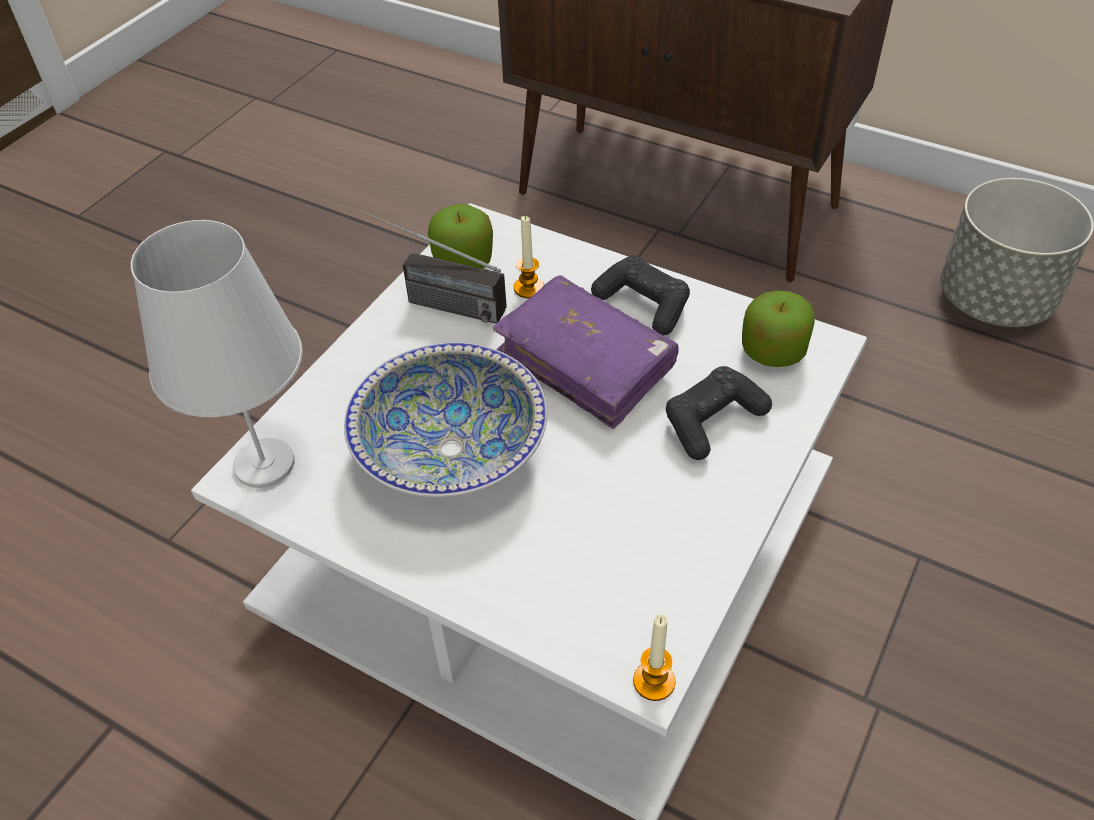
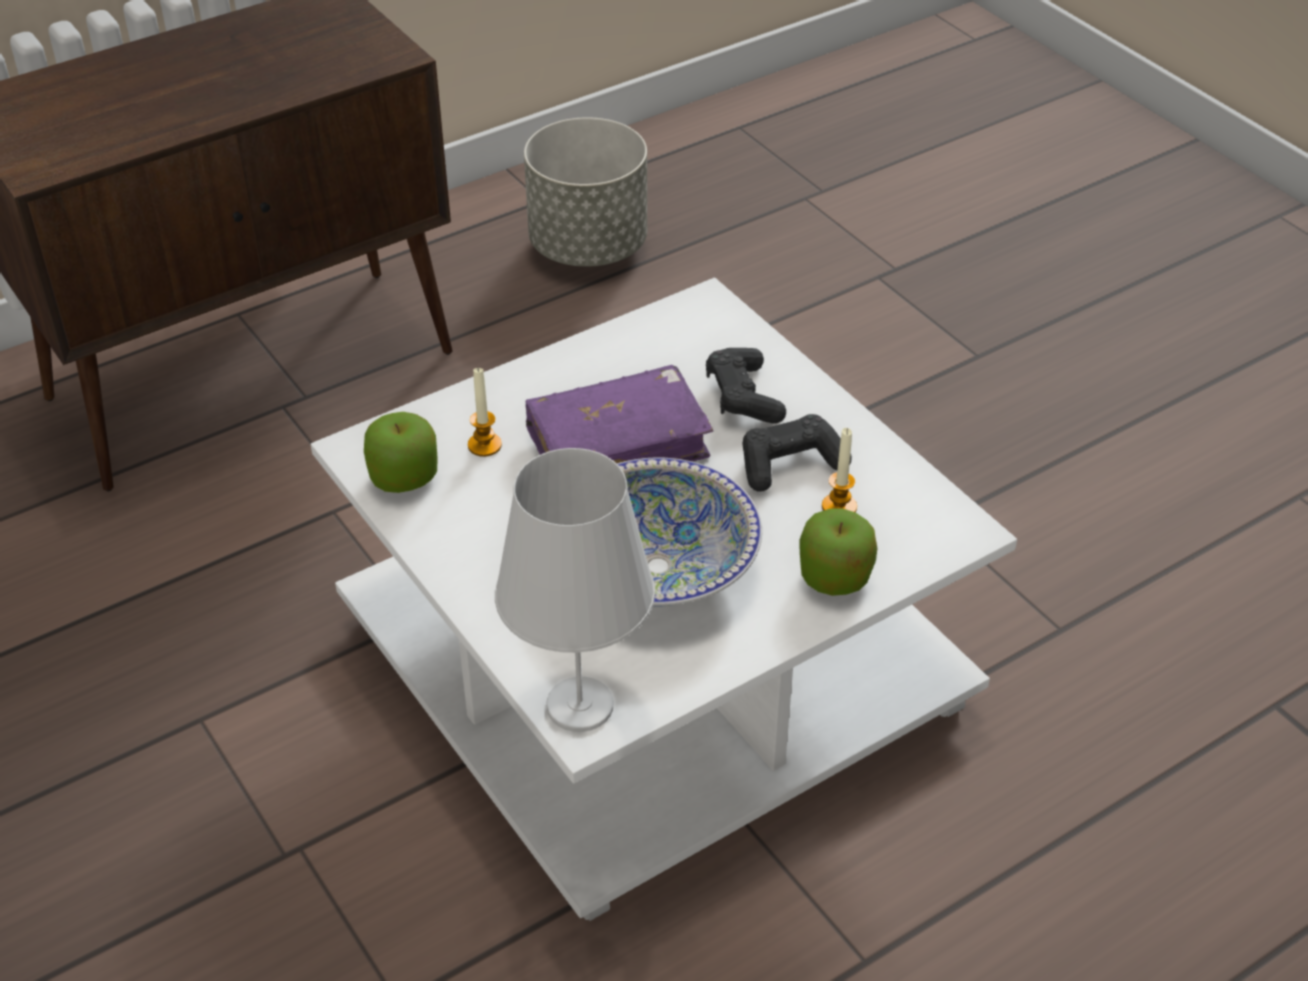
camera: 65 degrees left, 5 degrees down
radio [357,208,507,324] -> none
black game controller [591,256,690,336] -> black game controller moved to [743,414,852,492]
candle [633,614,676,701] -> candle moved to [822,428,857,513]
apple [742,291,815,367] -> apple moved to [799,508,877,596]

